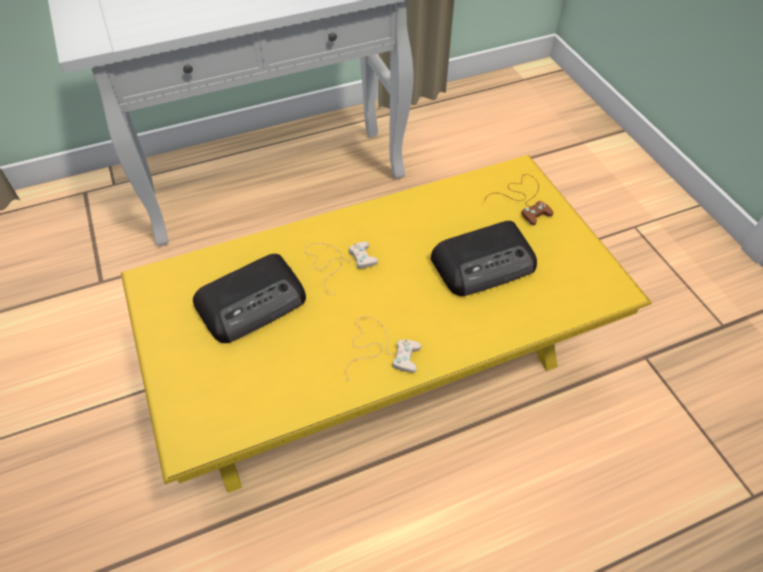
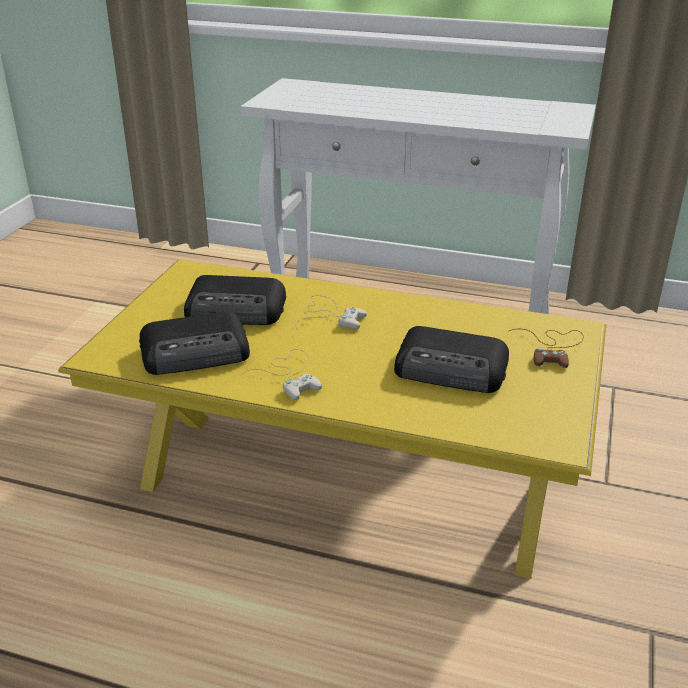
camera: 40 degrees right, 20 degrees down
none -> radio [139,312,250,375]

